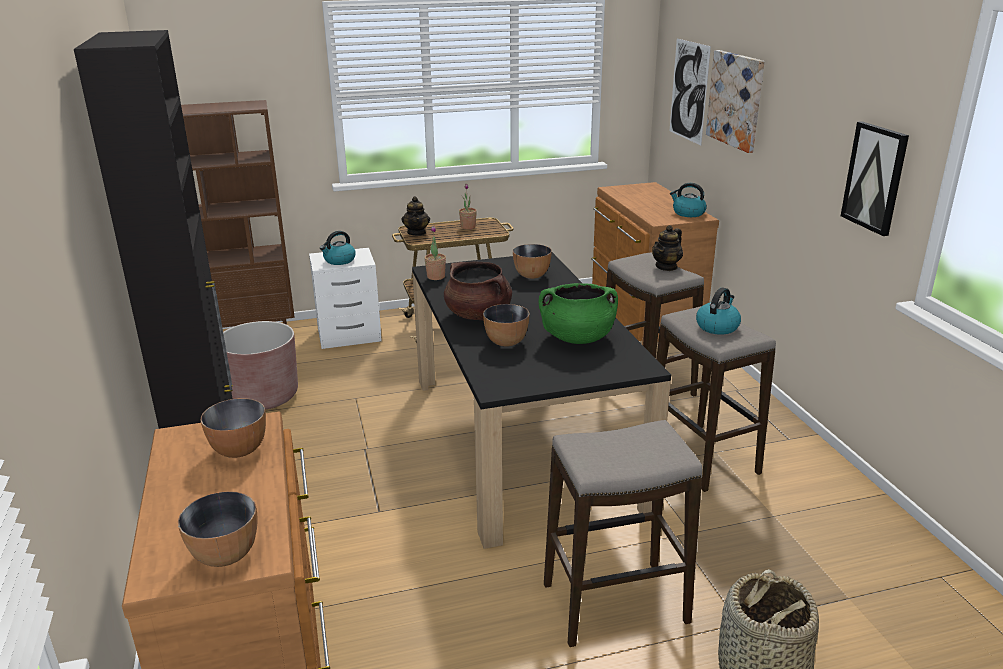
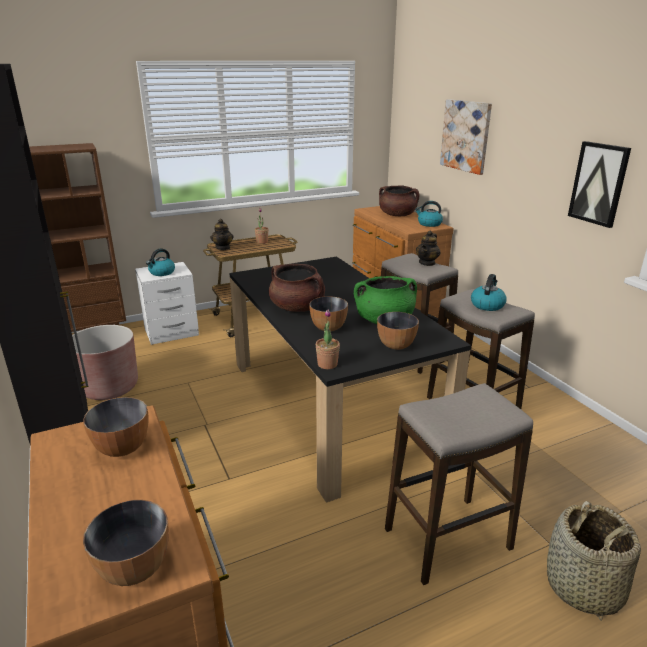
camera: 10 degrees left, 0 degrees up
potted plant [424,226,446,280] -> potted plant moved to [316,310,340,369]
bowl [513,244,552,279] -> bowl moved to [377,312,419,350]
picture [670,38,711,145] -> none
none -> brown cooking pot [379,185,419,216]

